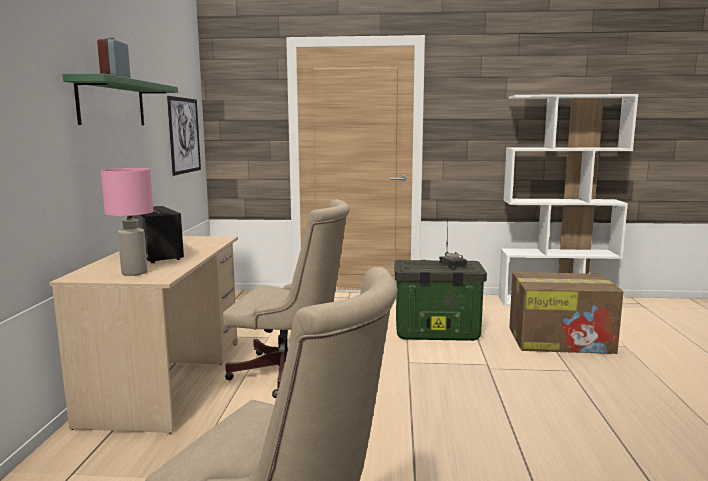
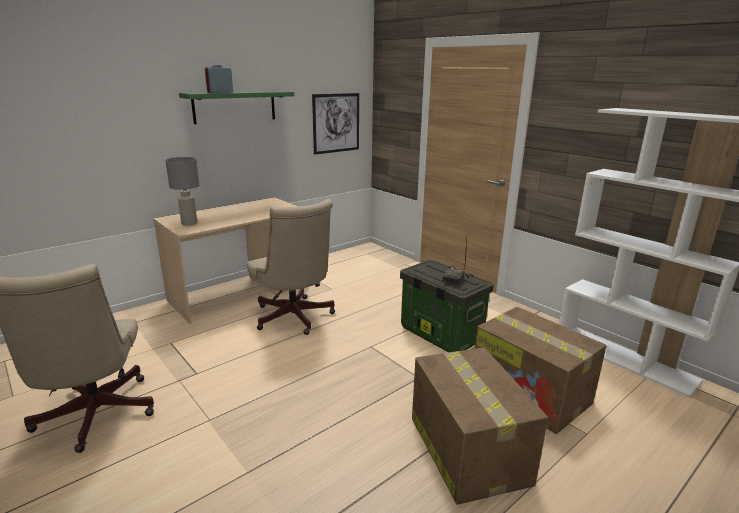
camera: 45 degrees right, 10 degrees up
pink table lamp [101,168,153,276] -> grey table lamp [165,157,199,226]
speaker [132,206,184,263] -> none
none -> cardboard box [412,347,548,505]

